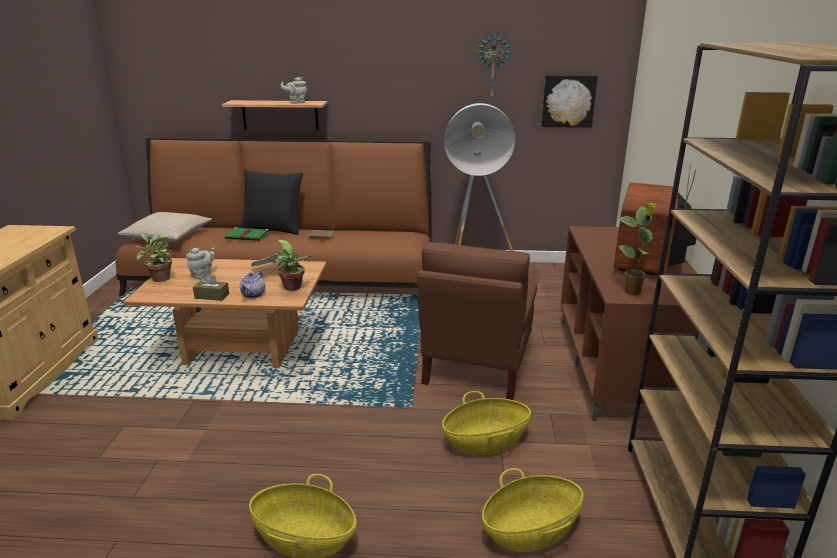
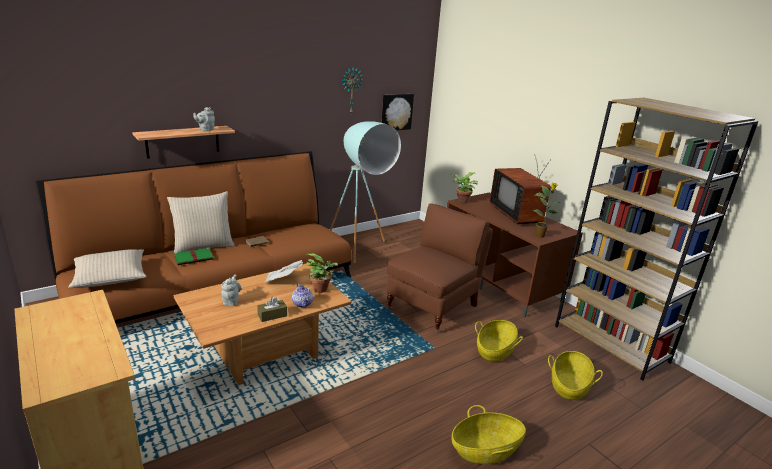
camera: 40 degrees left, 0 degrees up
potted plant [135,233,174,282] -> potted plant moved to [450,172,478,203]
black pillow [240,169,303,235] -> beige pillow [167,191,234,252]
brown armchair [417,242,537,400] -> brown armchair turned 120 degrees counterclockwise [387,203,493,333]

